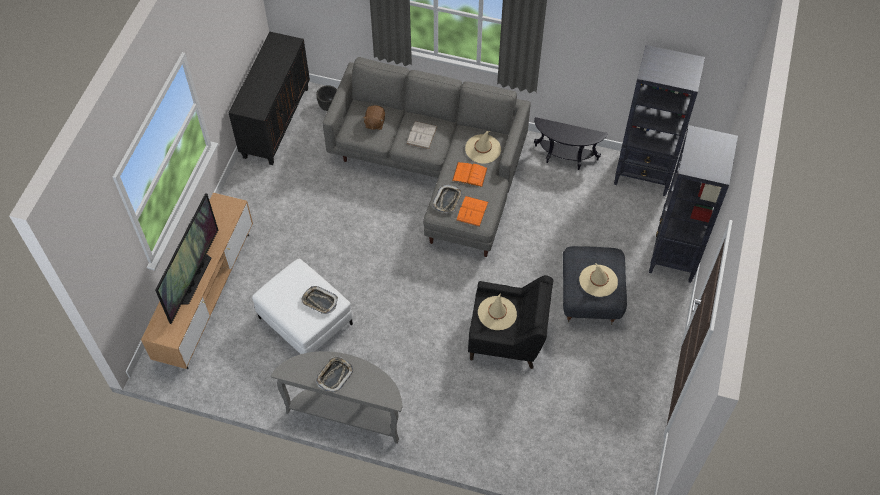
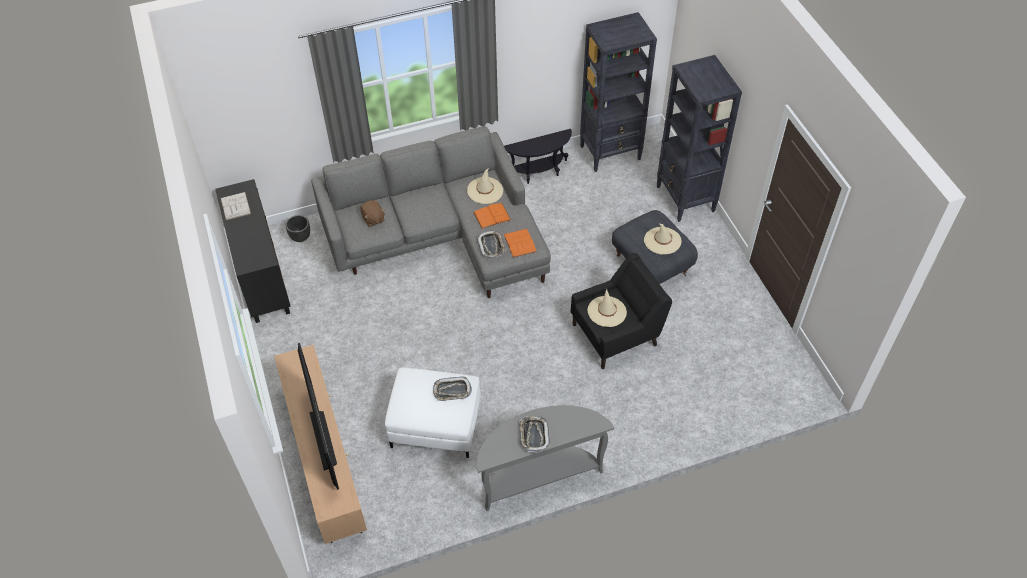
camera: 35 degrees left, 5 degrees down
white book [406,121,437,149] -> white book moved to [221,192,251,221]

